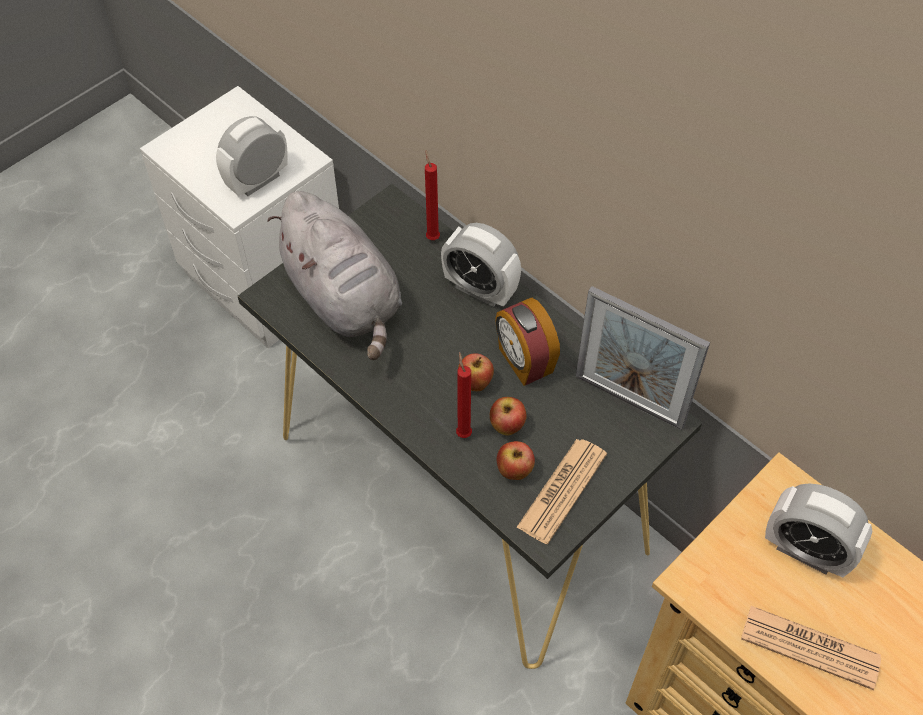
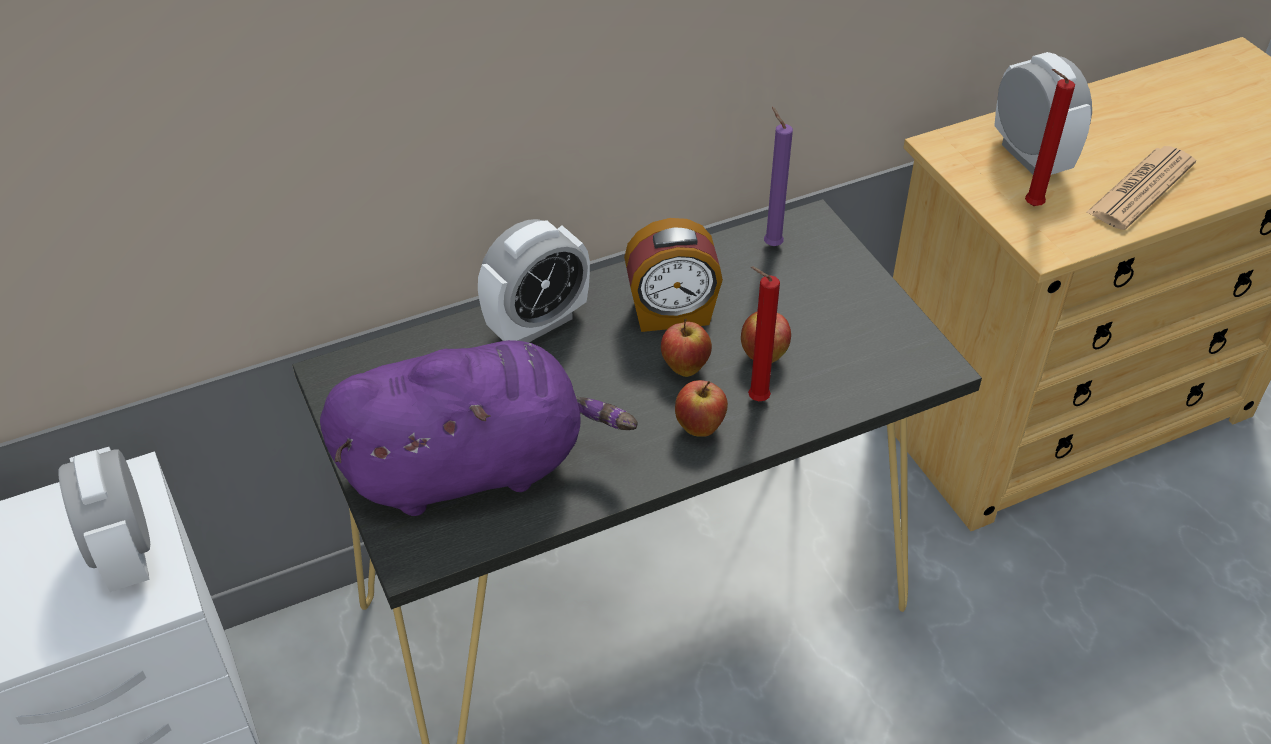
camera: 70 degrees left, 10 degrees down
grey plush toy [267,191,402,361] -> purple plush toy [320,340,638,516]
red candle [425,150,440,240] -> red candle moved to [1025,69,1075,206]
apple [496,441,535,480] -> apple moved to [675,380,728,437]
newspaper [516,439,607,544] -> none
picture frame [576,286,710,430] -> purple candle [764,107,793,246]
alarm clock [765,483,873,577] -> alarm clock turned 75 degrees counterclockwise [994,52,1092,175]

